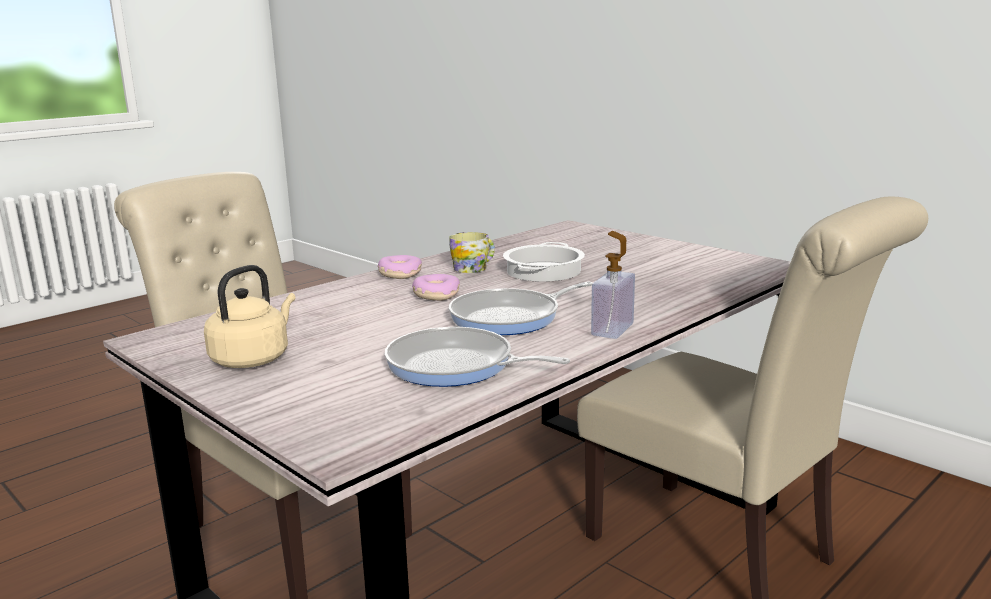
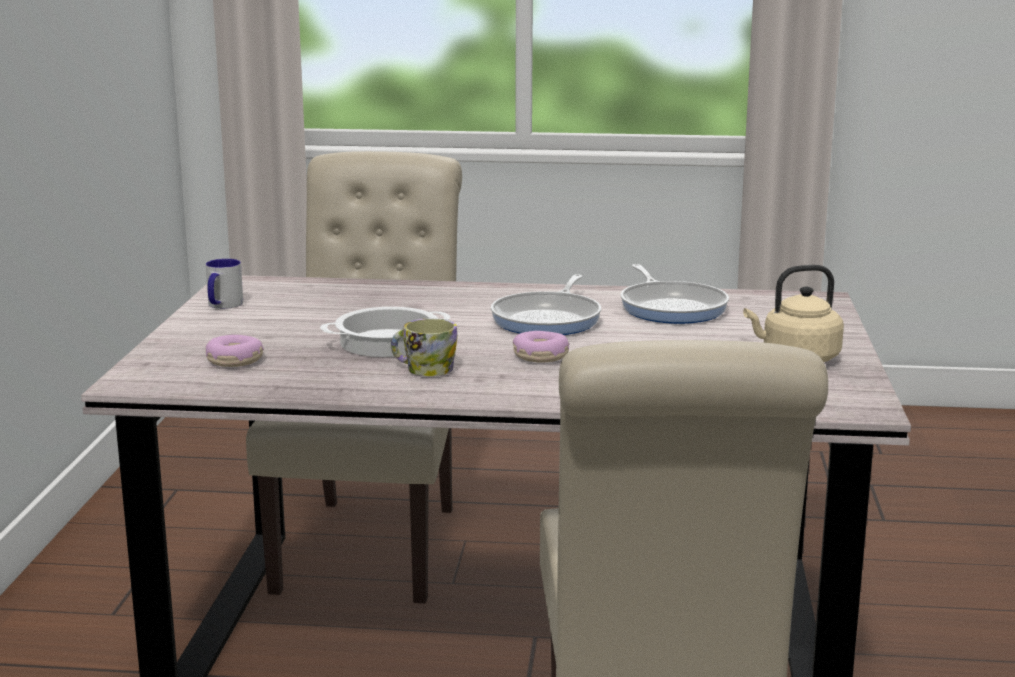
camera: 130 degrees left, 0 degrees up
donut [378,255,422,279] -> donut moved to [205,335,264,367]
frying pan [449,282,593,335] -> frying pan turned 90 degrees clockwise [491,274,601,335]
soap dispenser [591,231,635,339] -> none
none -> mug [206,259,243,309]

